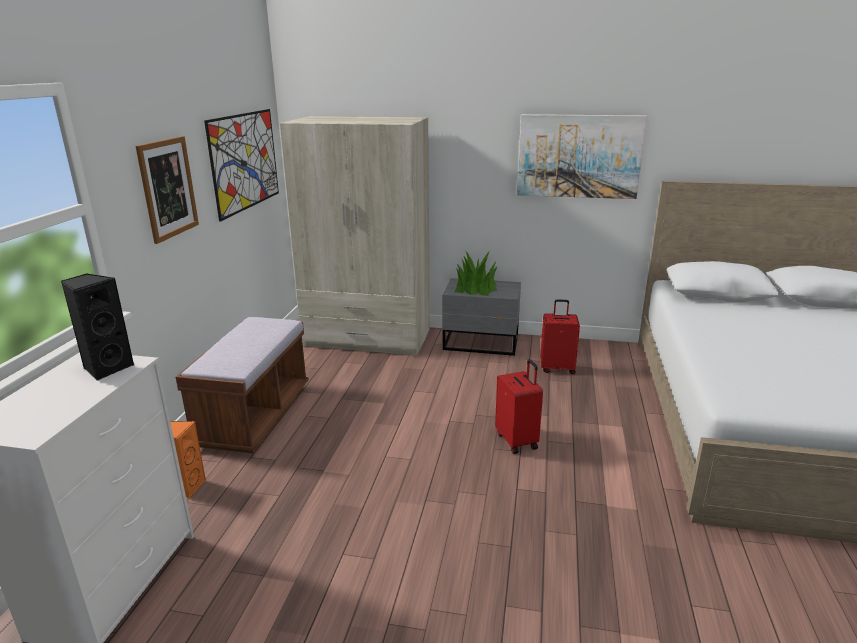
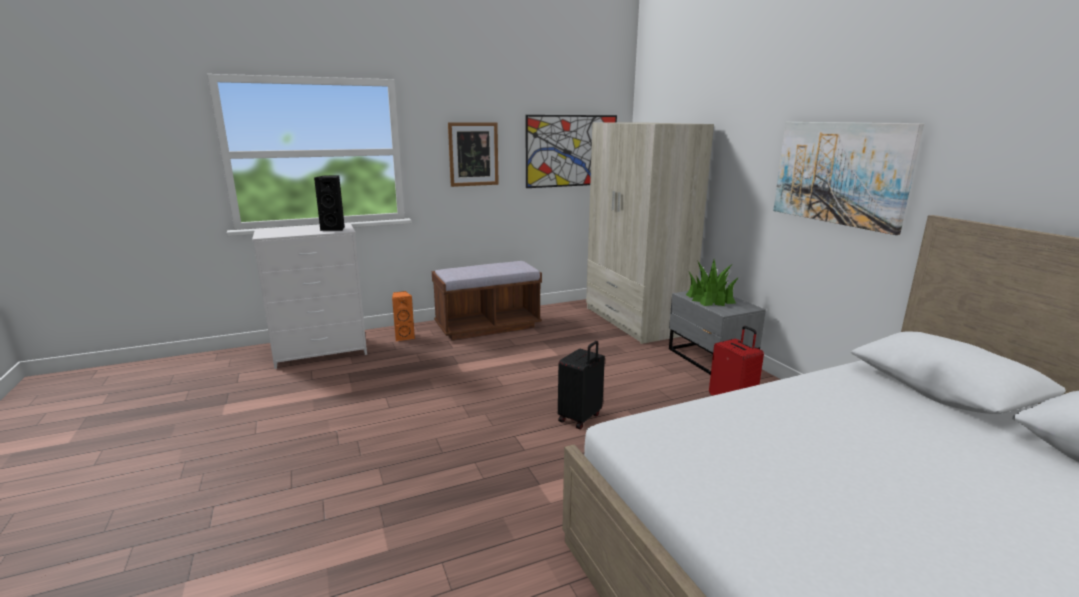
camera: 55 degrees right, 5 degrees down
red suitcase [495,359,543,454] -> black suitcase [558,341,605,429]

